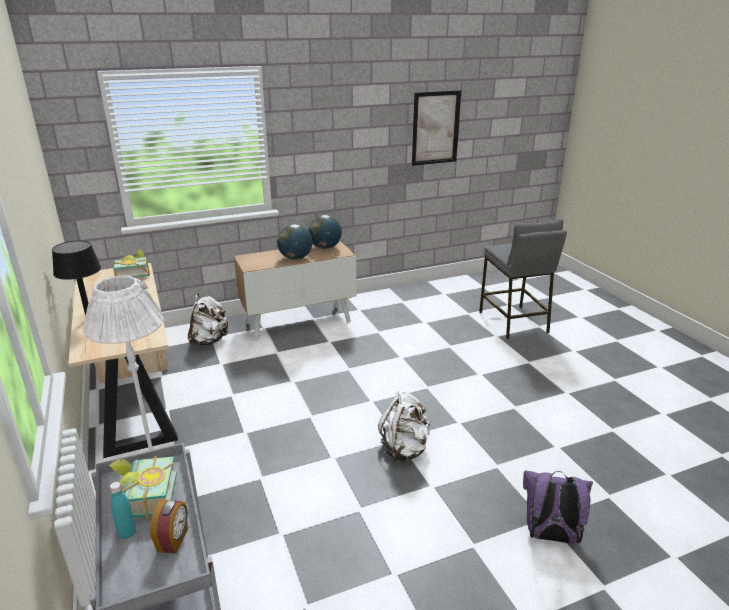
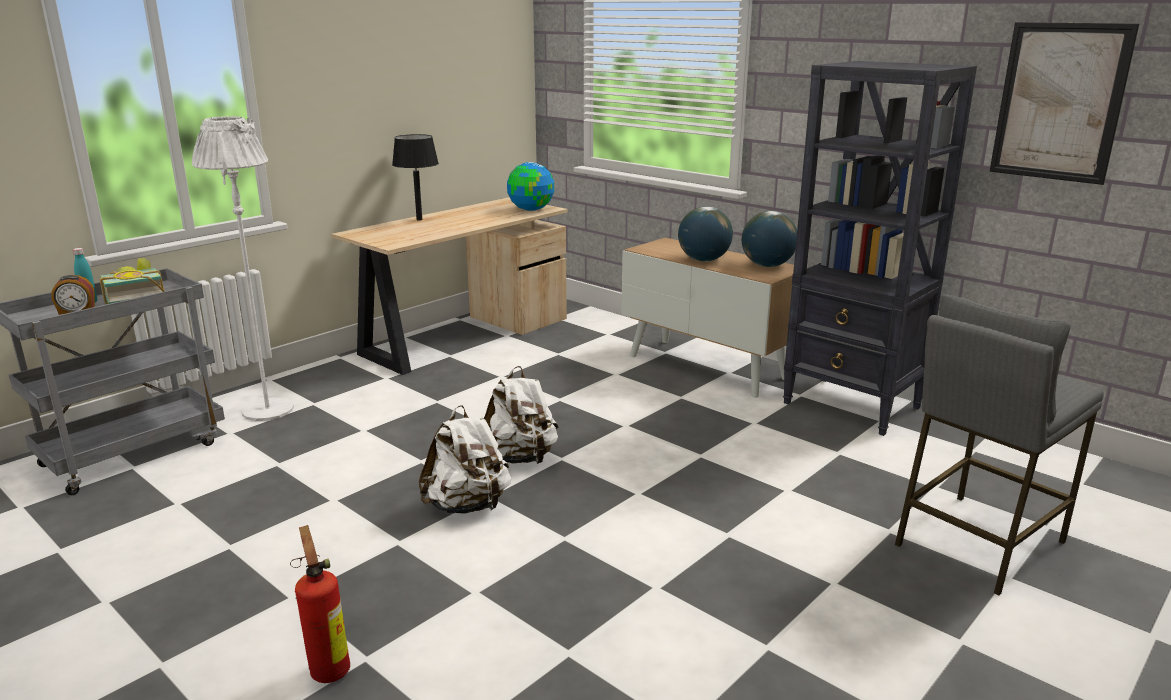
camera: 65 degrees right, 5 degrees down
book [113,250,150,278] -> globe [507,162,554,211]
white backpack [188,293,229,346] -> white backpack moved to [484,366,559,464]
purple backpack [523,470,593,543] -> fire extinguisher [290,525,350,683]
none -> black bookcase [783,61,977,436]

